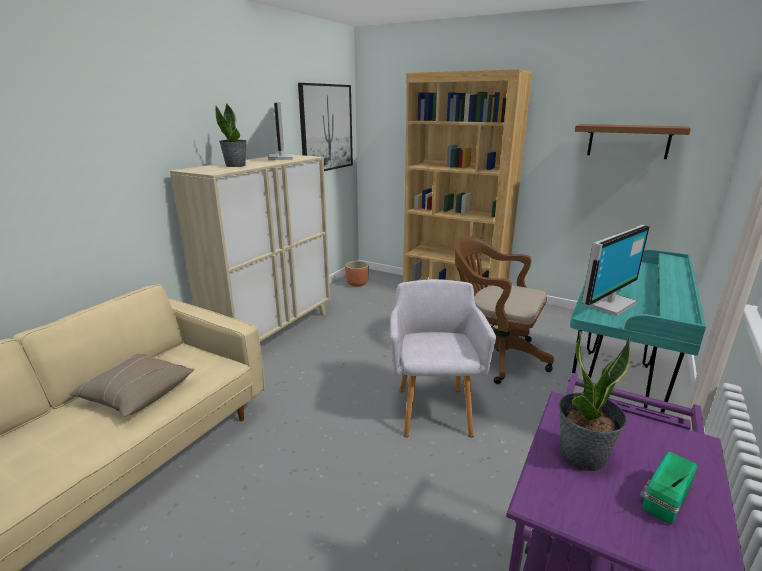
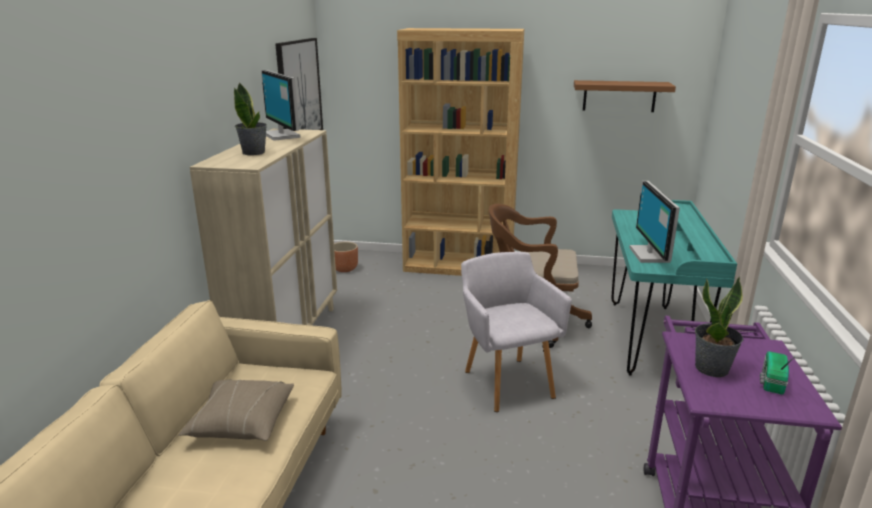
camera: 20 degrees left, 0 degrees up
monitor [582,225,650,316] -> monitor turned 150 degrees clockwise [629,181,680,263]

